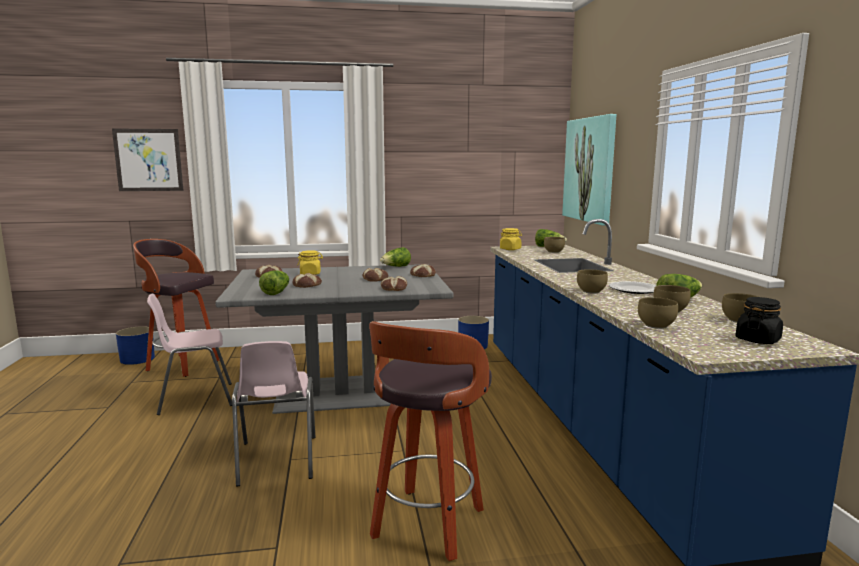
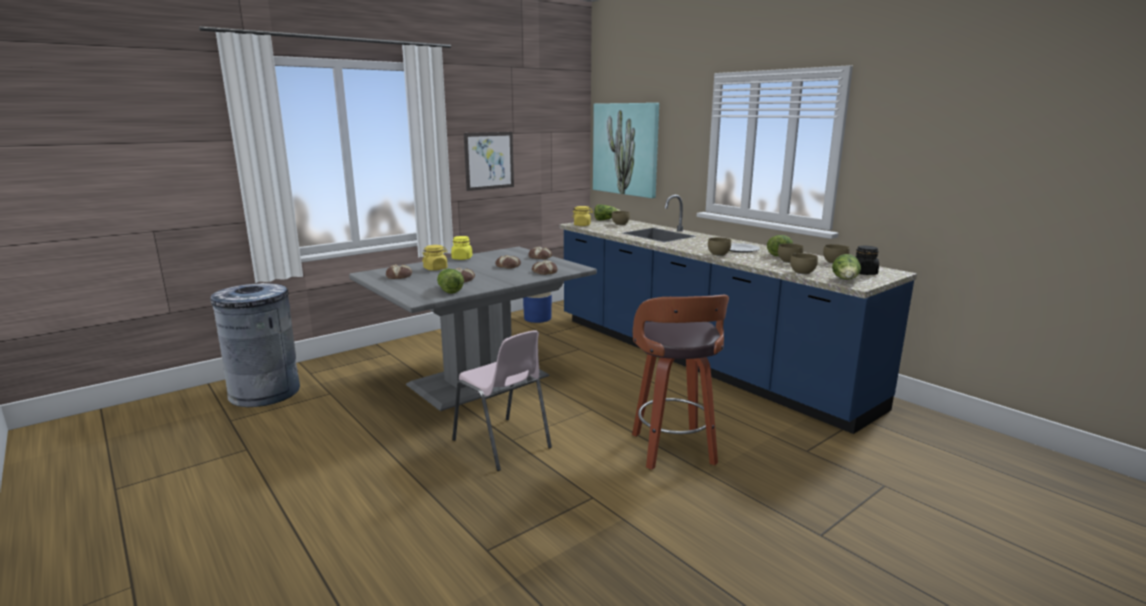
camera: 30 degrees left, 5 degrees up
picture [112,128,184,191] -> picture moved to [464,132,514,191]
blue planter [116,326,155,365] -> none
stool [133,239,220,377] -> grey trash can [210,283,300,407]
pink chair [147,294,232,415] -> none
lettuce [380,247,411,267] -> lettuce moved to [832,254,861,280]
none -> yellow jar [451,236,472,260]

